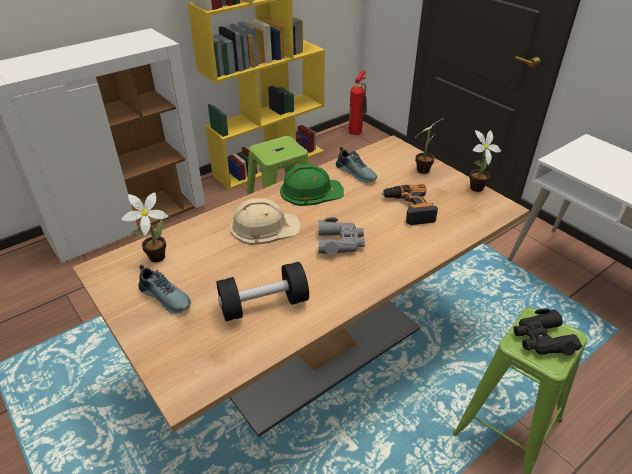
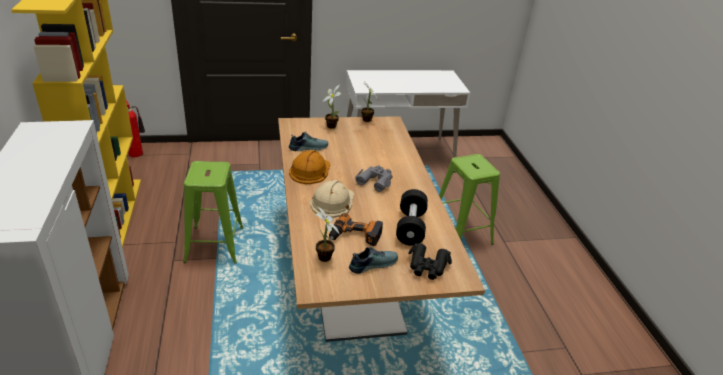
camera: 65 degrees left, 5 degrees down
green hard hat [280,164,344,206] -> orange hard hat [289,150,331,184]
power drill [381,184,438,225] -> power drill moved to [329,213,383,246]
black binoculars [513,308,582,356] -> black binoculars moved to [408,243,452,280]

